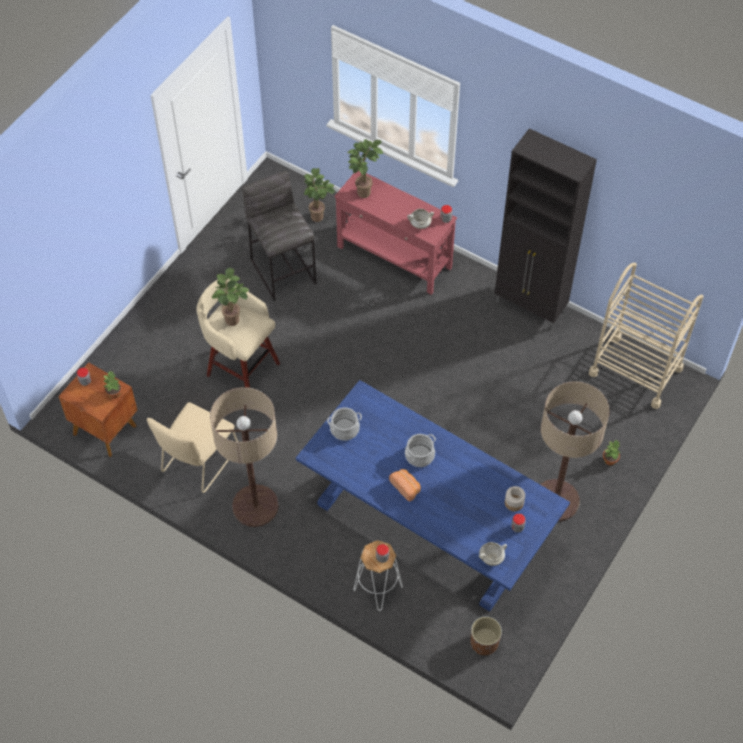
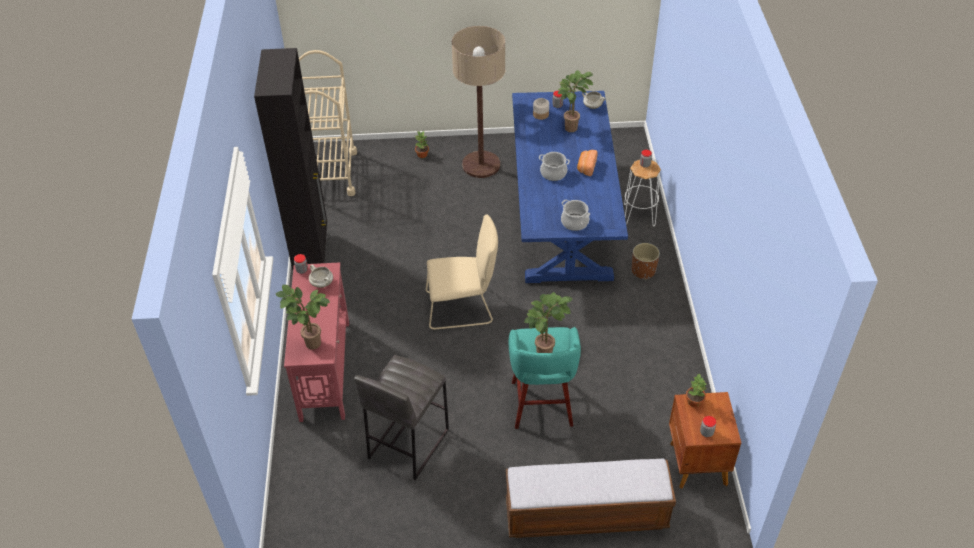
camera: 125 degrees left, 10 degrees down
beige chair [147,402,238,493] -> beige chair moved to [426,214,498,329]
beige stool [196,279,280,388] -> turquoise stool [508,327,581,429]
floor lamp [210,387,279,527] -> none
potted plant [304,168,335,222] -> potted plant moved to [558,70,593,132]
brown planter [471,617,502,655] -> brown planter moved to [632,243,660,280]
none -> bench [506,459,676,538]

